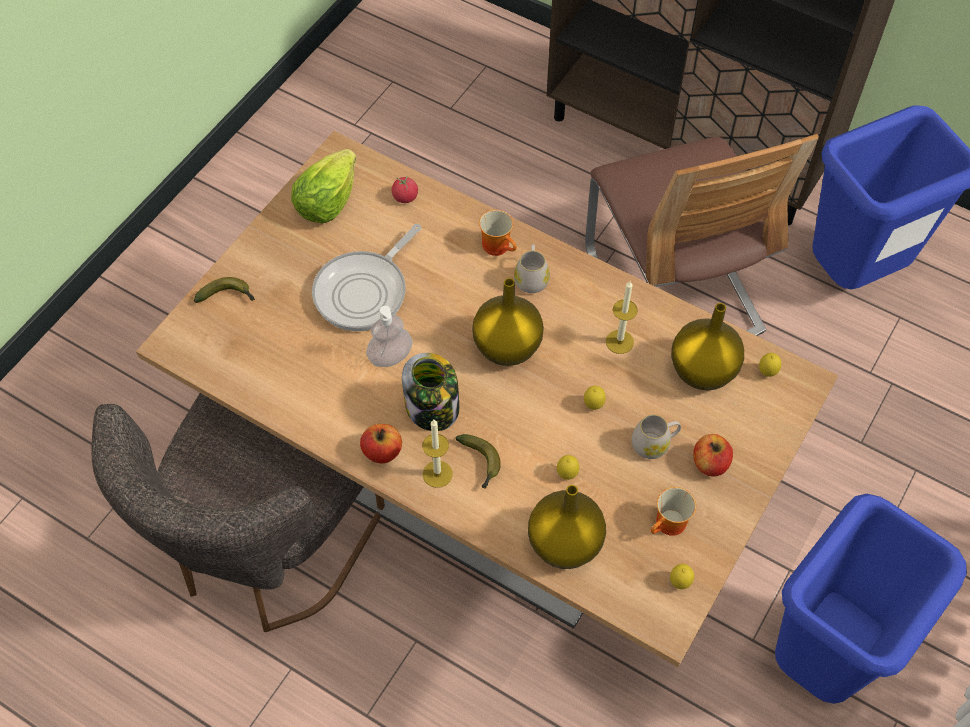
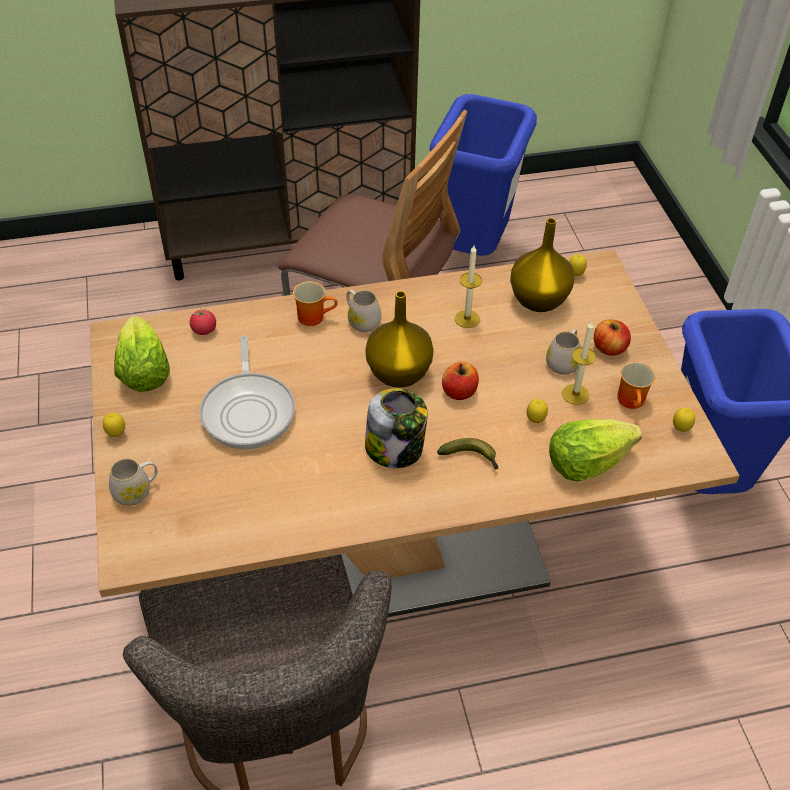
camera: 45 degrees left, 10 degrees down
banana [194,277,255,303] -> white mug [109,458,158,506]
apple [360,424,402,464] -> apple moved to [442,362,479,400]
soap dispenser [366,306,413,367] -> none
candle [422,420,452,488] -> candle moved to [562,321,596,405]
yellow vase [528,485,606,569] -> lettuce [549,419,642,482]
lemon [584,386,606,410] -> lemon moved to [103,412,125,437]

